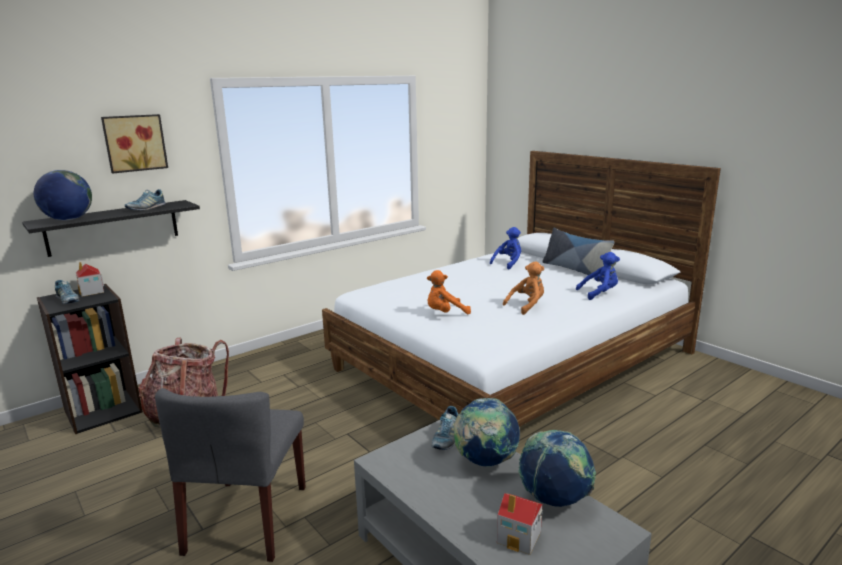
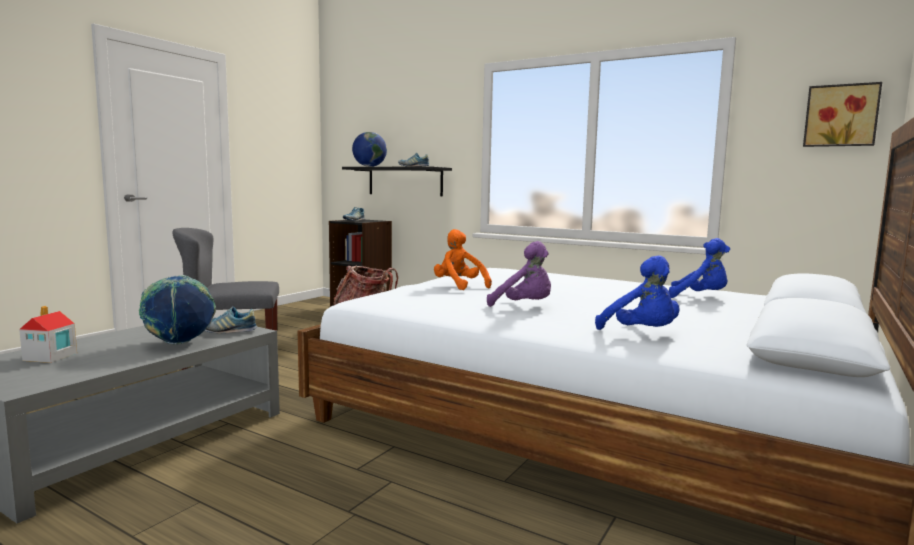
camera: 70 degrees right, 10 degrees down
toy house [76,262,104,296] -> none
picture [101,114,168,174] -> picture moved to [803,82,882,147]
orange plush toy [503,261,544,315] -> purple plush toy [487,241,551,307]
globe [518,430,596,507] -> none
pillow [542,228,614,275] -> none

